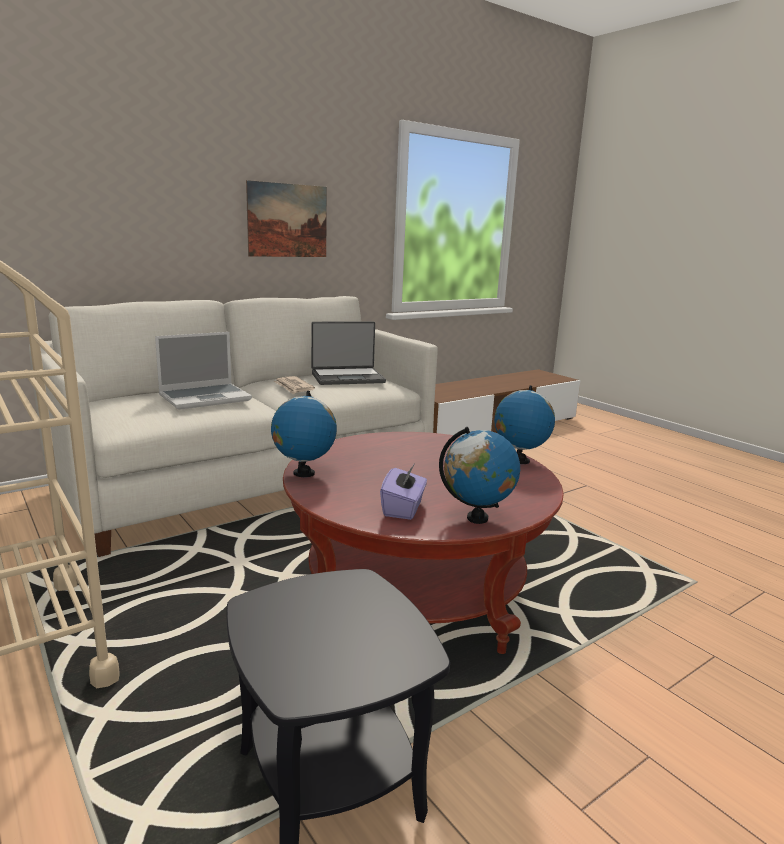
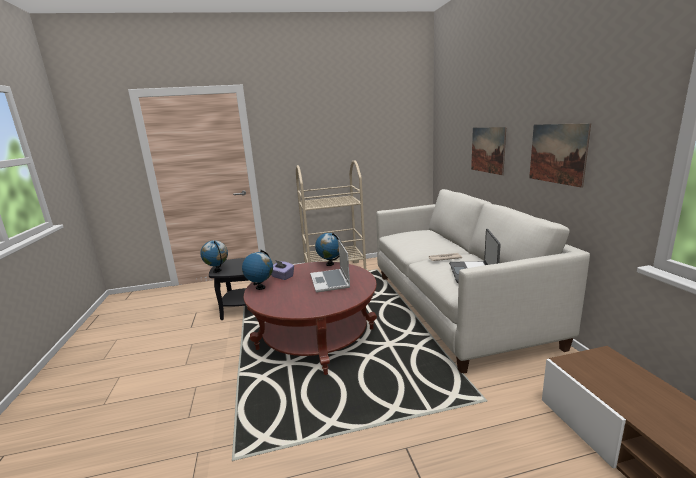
camera: 115 degrees right, 0 degrees up
laptop [155,332,252,410] -> laptop moved to [310,240,350,292]
globe [494,386,555,464] -> globe moved to [200,240,228,273]
none -> picture [471,127,506,175]

